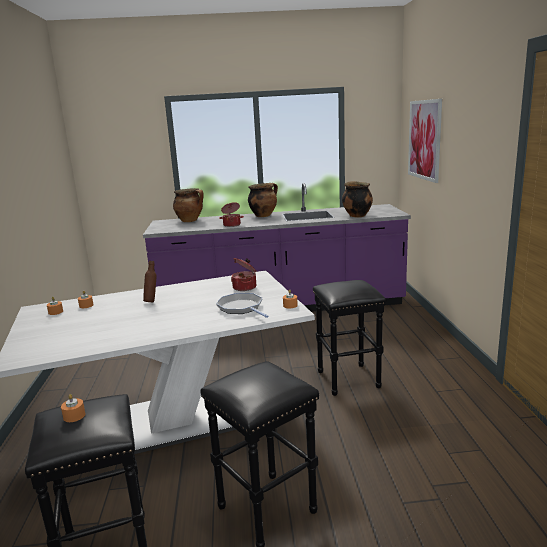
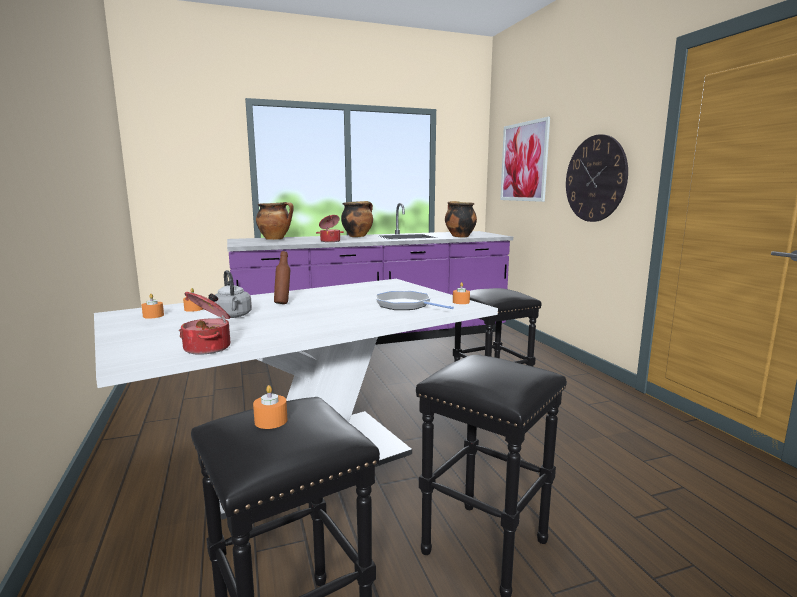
camera: 15 degrees left, 5 degrees down
cooking pot [231,258,257,291] -> cooking pot moved to [179,292,230,355]
none -> grey kettle [215,270,252,318]
none -> wall clock [566,134,628,222]

